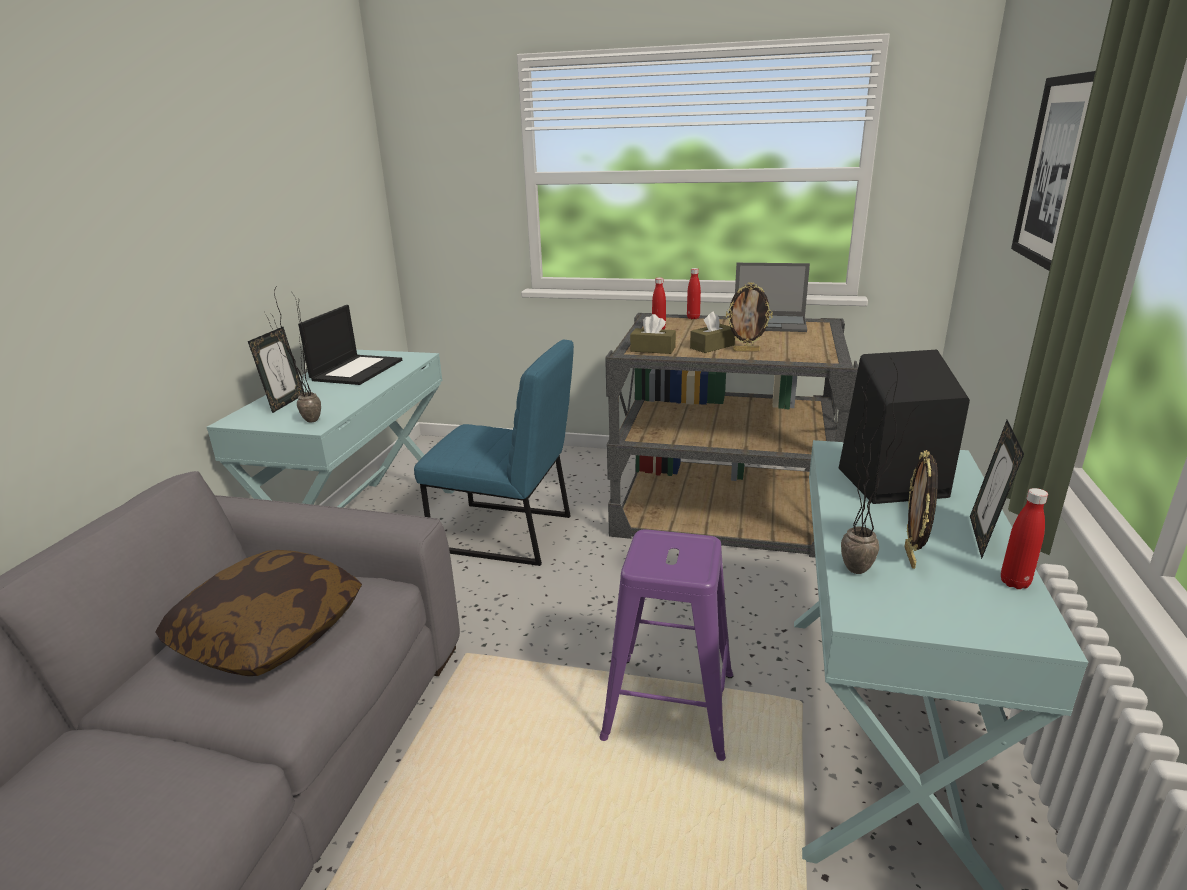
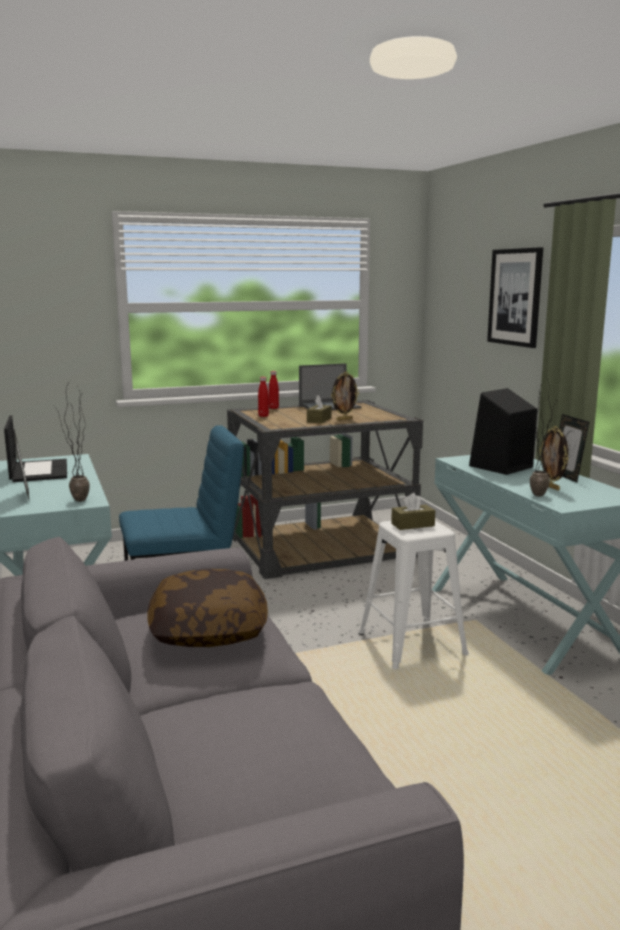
camera: 35 degrees left, 10 degrees down
purple stool [600,529,733,761] -> white stool [358,521,469,669]
brown tissue box [630,314,676,354] -> brown tissue box moved to [391,493,435,530]
red bottle [1001,488,1048,589] -> none

